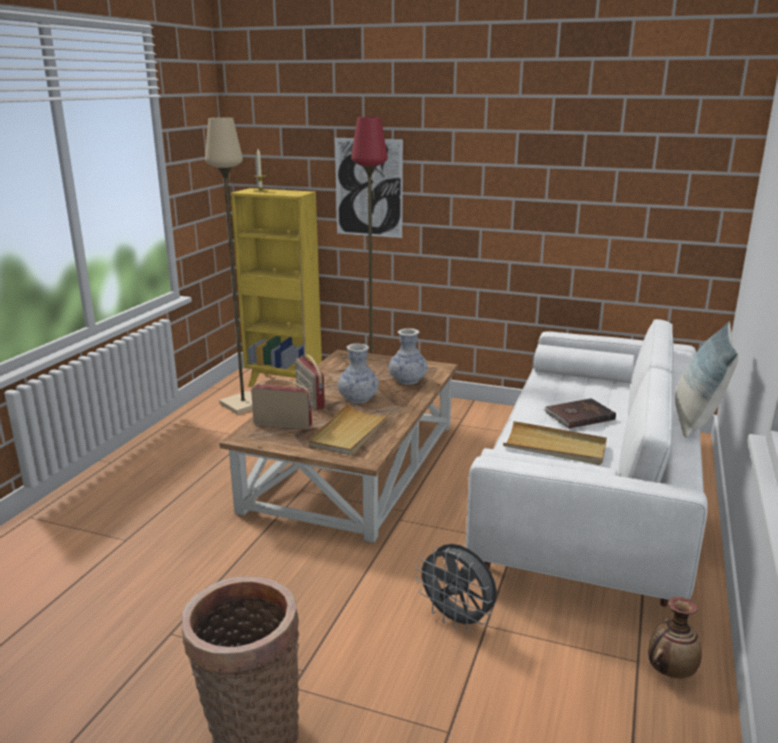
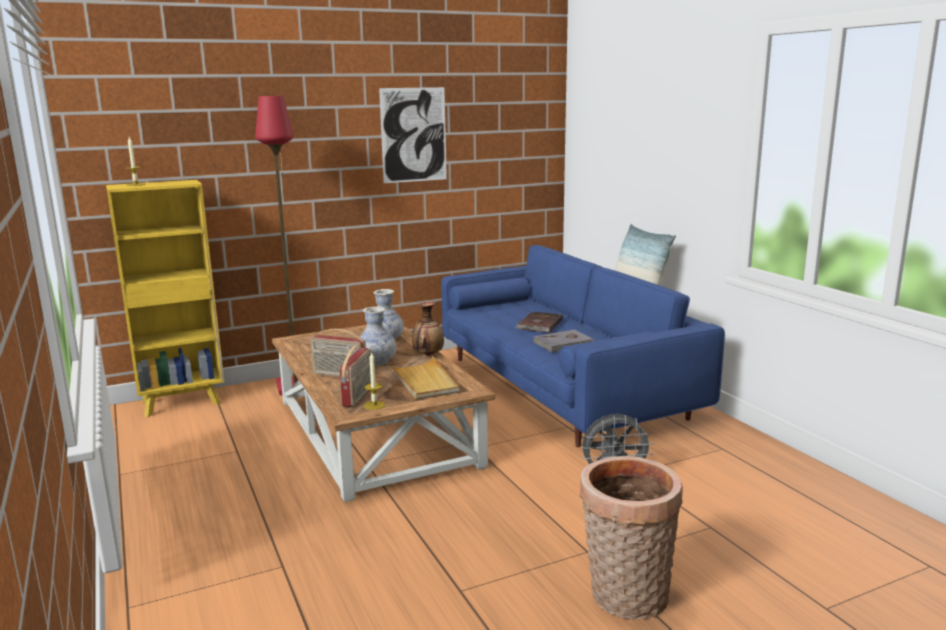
camera: 45 degrees left, 5 degrees down
beige floor lamp [205,118,253,415] -> none
radio [251,378,312,429] -> radio turned 135 degrees clockwise [340,345,371,407]
picture [335,138,403,238] -> picture moved to [379,87,447,183]
white sofa [466,319,708,607] -> blue sofa [441,245,725,447]
beige tray [503,421,607,465] -> grey book [533,329,594,352]
vase [648,597,702,679] -> vase moved to [412,302,444,356]
none -> candle [364,352,385,410]

